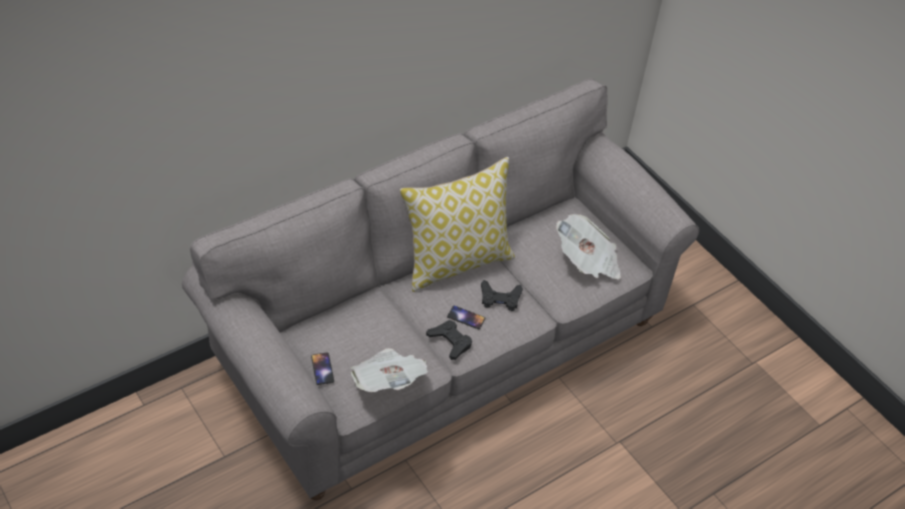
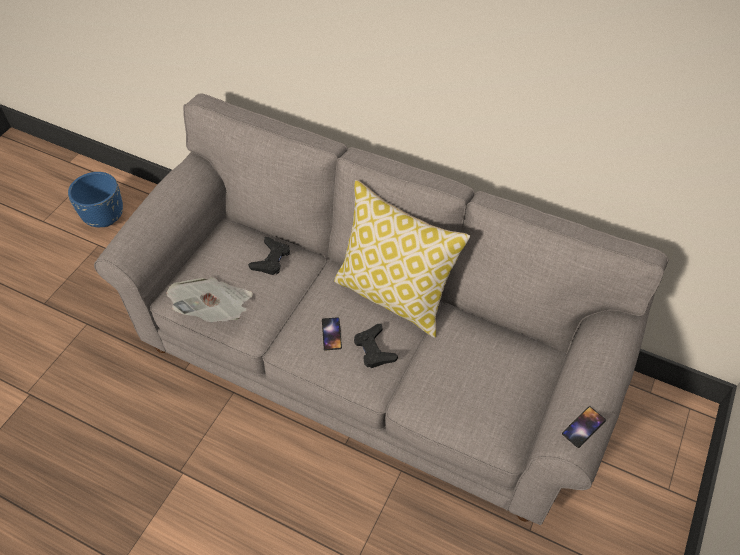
camera: 65 degrees right, 5 degrees up
phone [311,353,334,385] -> phone moved to [562,406,606,448]
black game controller [426,320,472,360] -> black game controller moved to [248,237,290,275]
newspaper [556,214,621,280] -> none
none -> blue planter [68,172,123,227]

